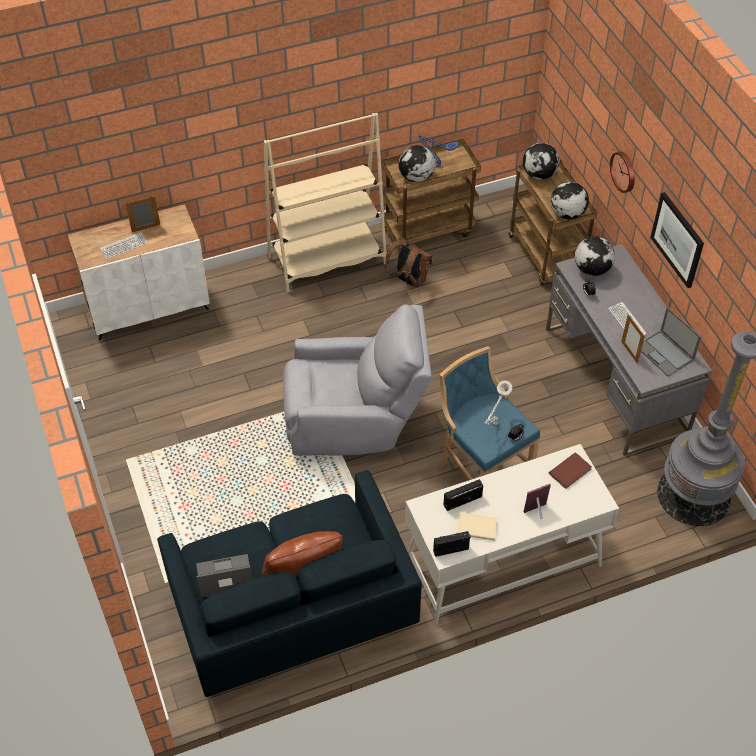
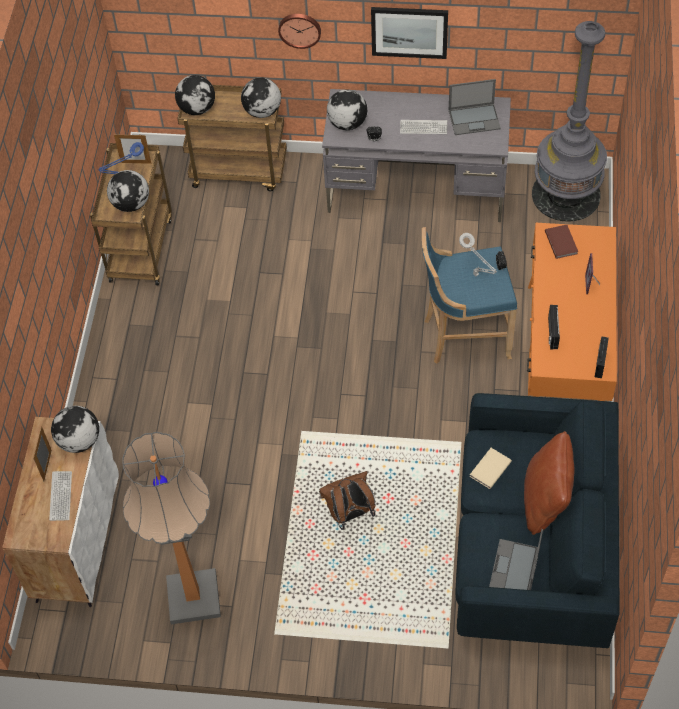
camera: 60 degrees left, 5 degrees up
beige bookcase [264,113,387,292] -> none
grey armchair [283,304,432,456] -> none
brown backpack [385,237,433,288] -> brown backpack moved to [319,471,376,530]
white desk [405,444,619,625] -> orange desk [527,223,617,401]
beige book [457,512,497,541] -> beige book moved to [470,448,512,489]
picture frame [621,314,645,364] -> picture frame moved to [114,134,151,164]
none -> globe [51,406,99,453]
none -> floor lamp [122,432,221,624]

